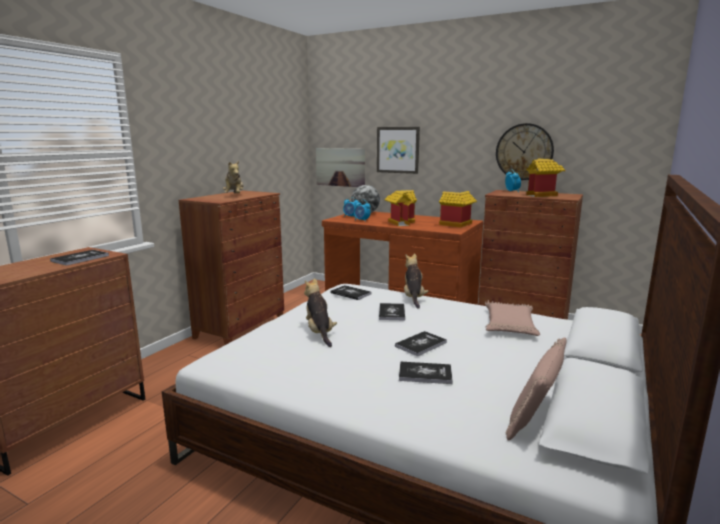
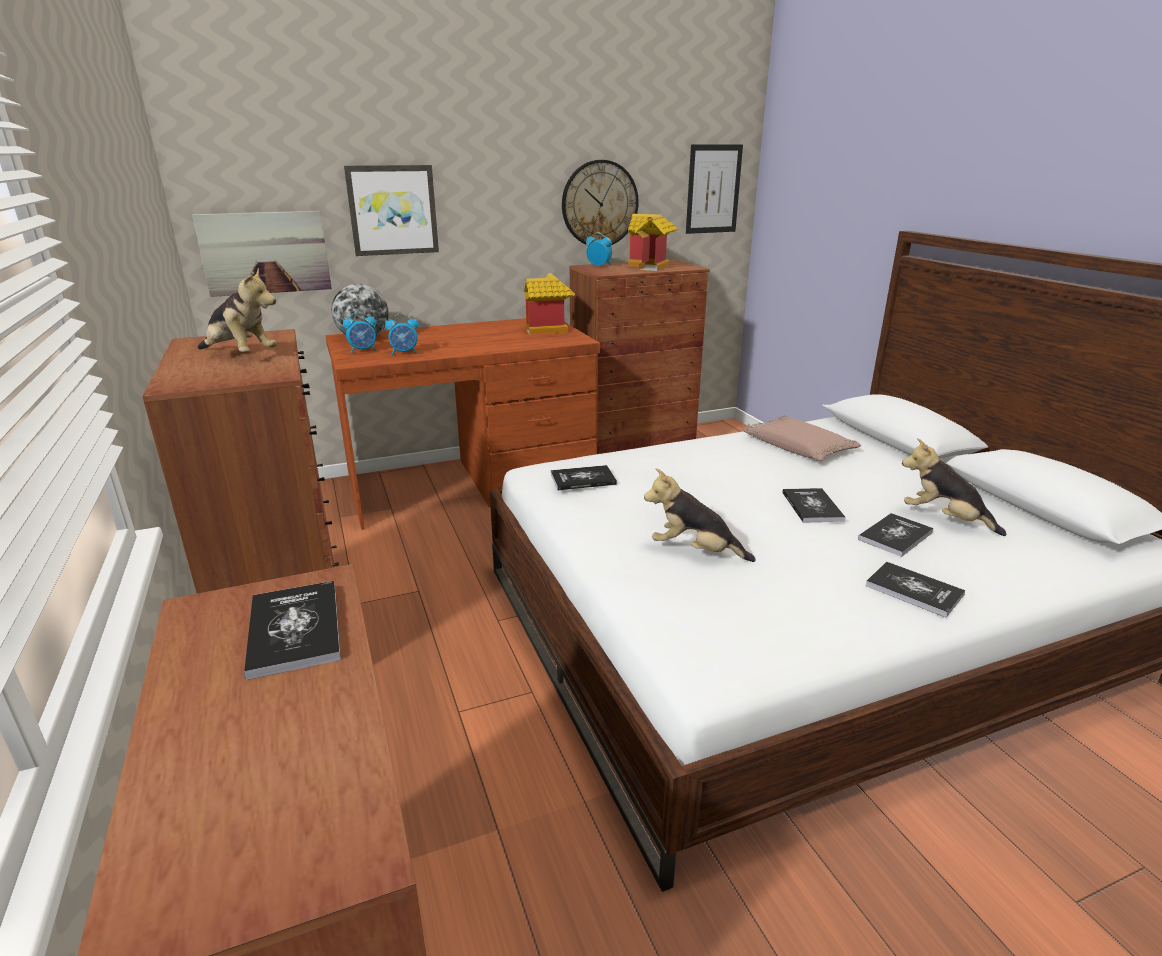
camera: 50 degrees left, 10 degrees up
book [379,303,405,320] -> book moved to [866,562,965,618]
toy house [384,190,417,226] -> none
plush toy [404,253,428,309] -> plush toy moved to [902,438,1006,536]
beige pillow [506,338,567,440] -> none
none -> picture [686,144,743,234]

